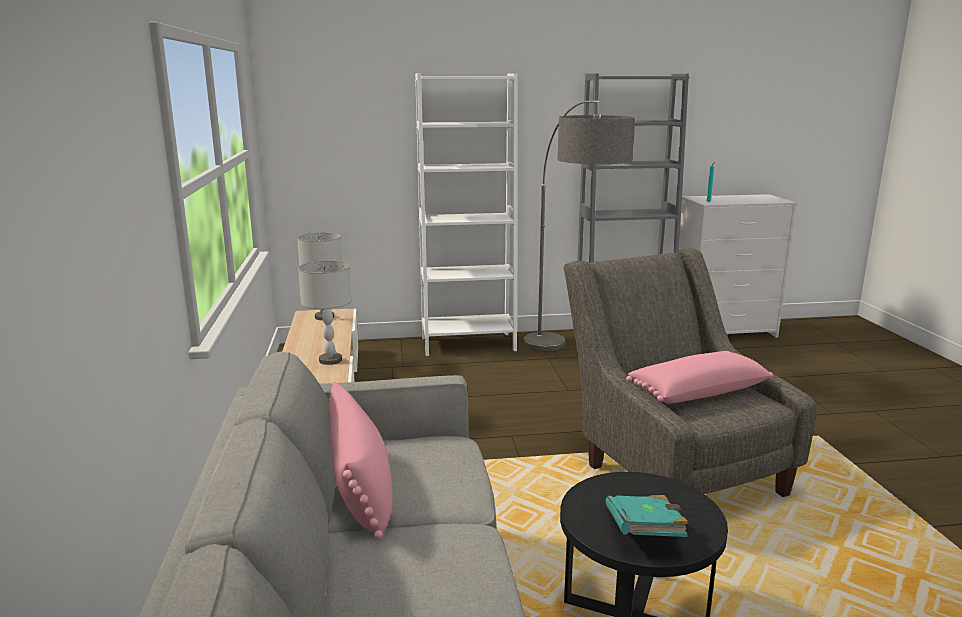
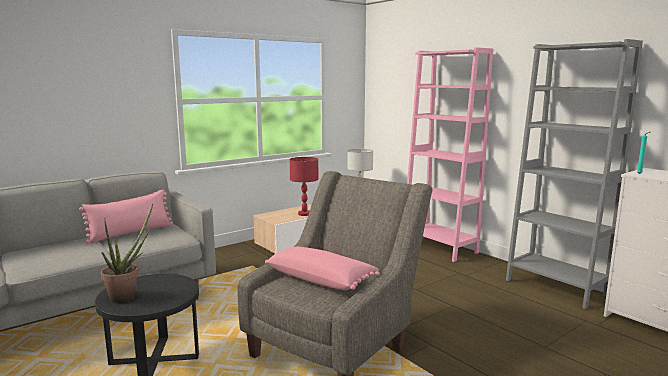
camera: 60 degrees right, 5 degrees down
grey table lamp [298,260,352,365] -> red table lamp [290,157,318,216]
white bookcase [415,73,517,356] -> pink bookcase [407,48,493,262]
floor lamp [524,100,635,351] -> none
turquoise book [606,495,689,537] -> potted plant [101,203,153,303]

